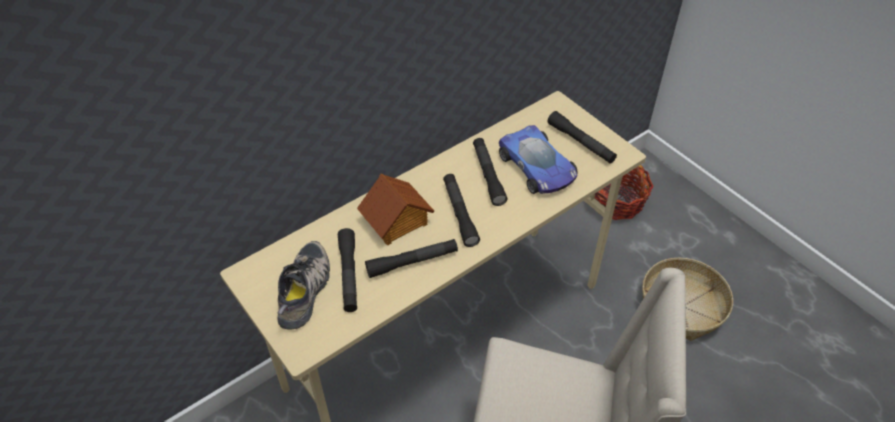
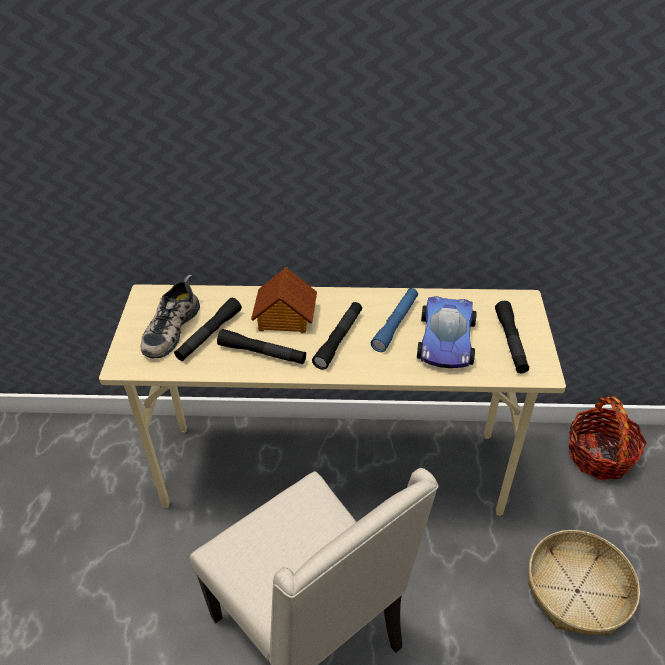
camera: 40 degrees right, 5 degrees down
shoe [277,241,330,330] -> shoe turned 150 degrees clockwise [141,275,200,359]
black flashlight [473,138,507,206] -> blue flashlight [371,288,418,352]

